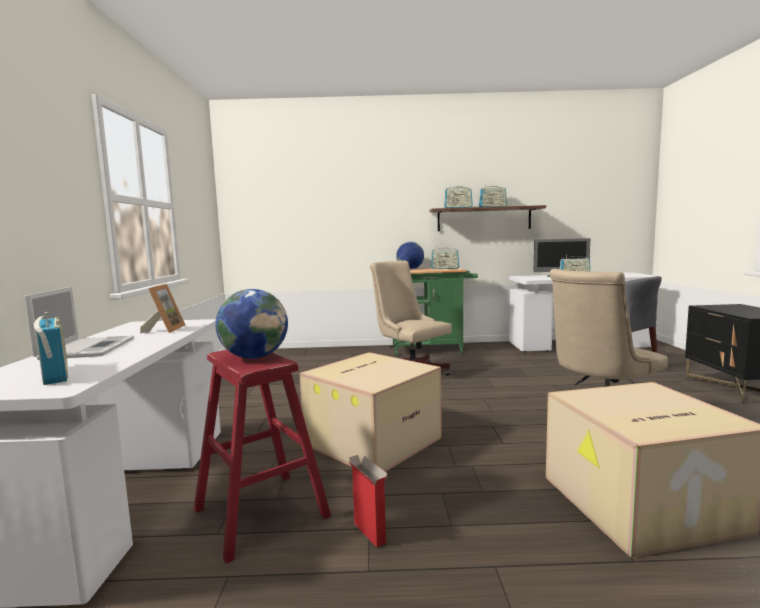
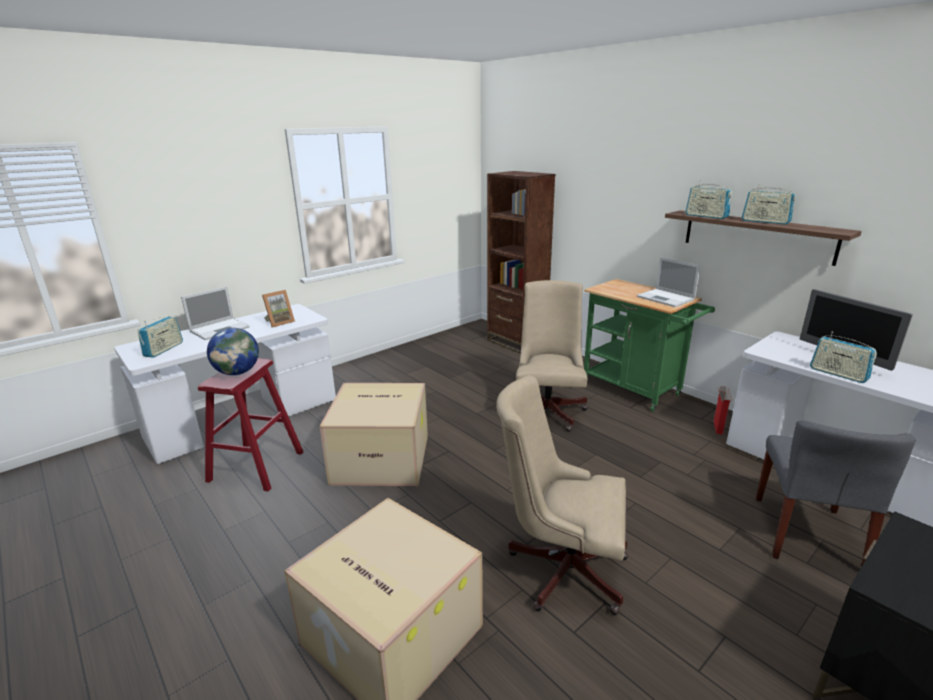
camera: 50 degrees right, 15 degrees up
cardboard box [348,455,388,547] -> cardboard box moved to [713,386,733,434]
globe [396,242,424,270] -> none
radio [431,246,459,269] -> laptop [637,257,701,307]
none -> brown bookcase [487,171,555,354]

